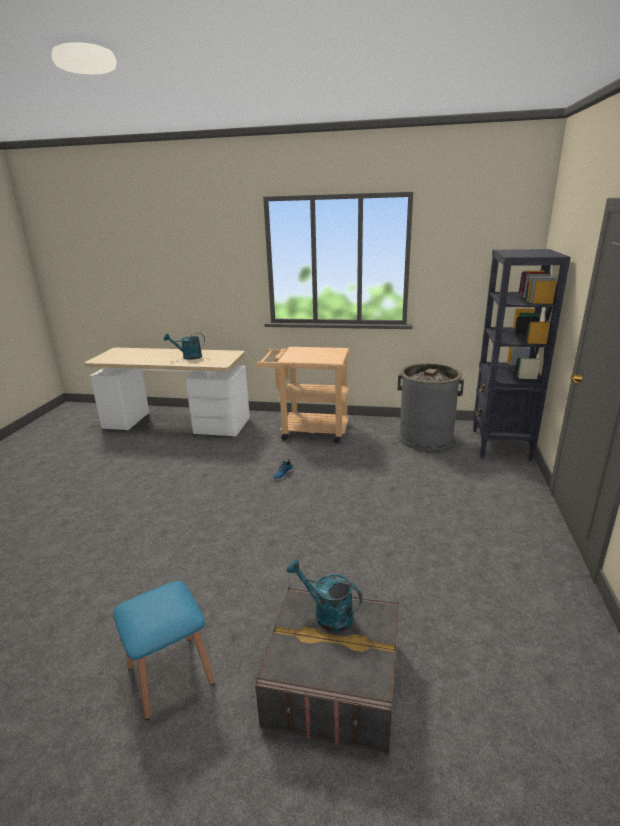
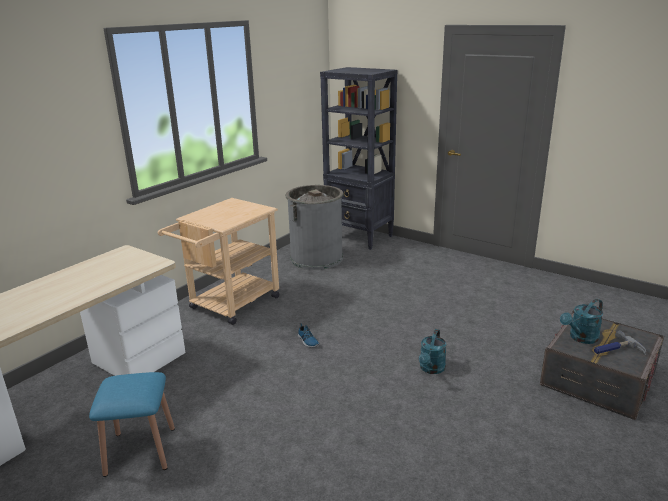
camera: 65 degrees left, 0 degrees up
blue stool [114,581,215,720] -> blue stool moved to [89,372,175,477]
turquoise watering can [164,332,205,360] -> turquoise watering can moved to [419,329,446,374]
none -> hammer [594,331,646,355]

